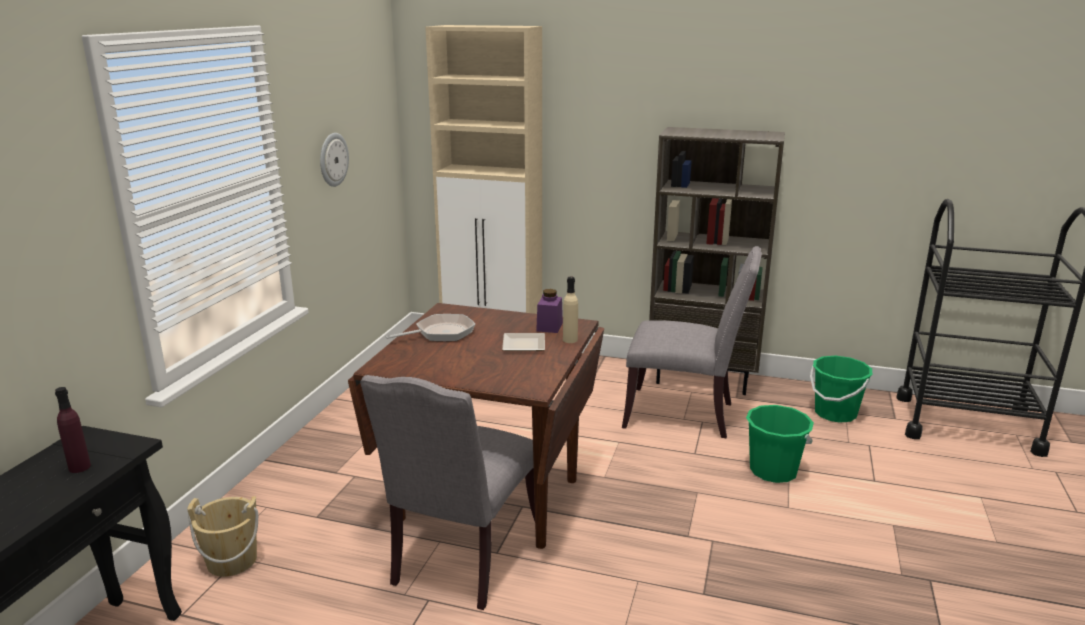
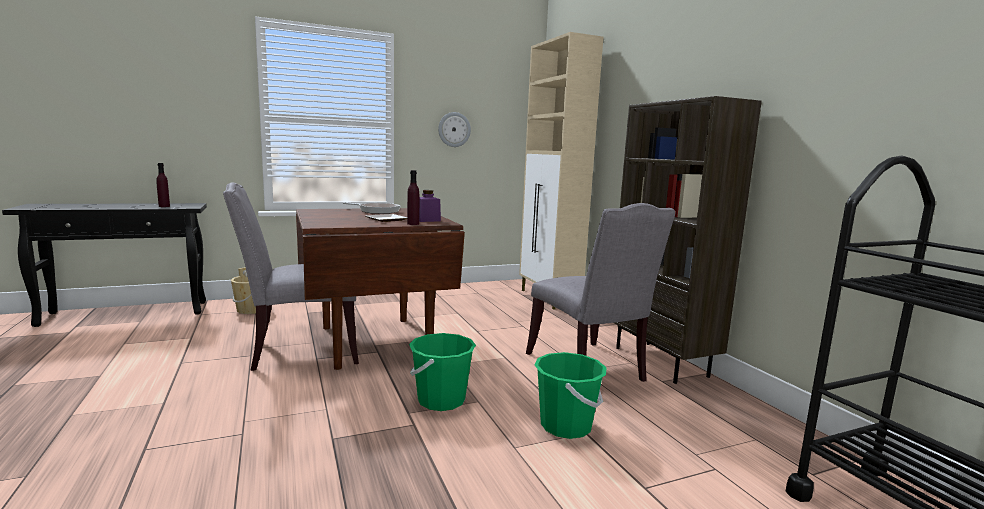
camera: 50 degrees right, 10 degrees down
beige bottle [563,277,578,343] -> purple bottle [407,170,419,225]
green bucket [810,356,872,423] -> green bucket moved to [409,333,476,411]

